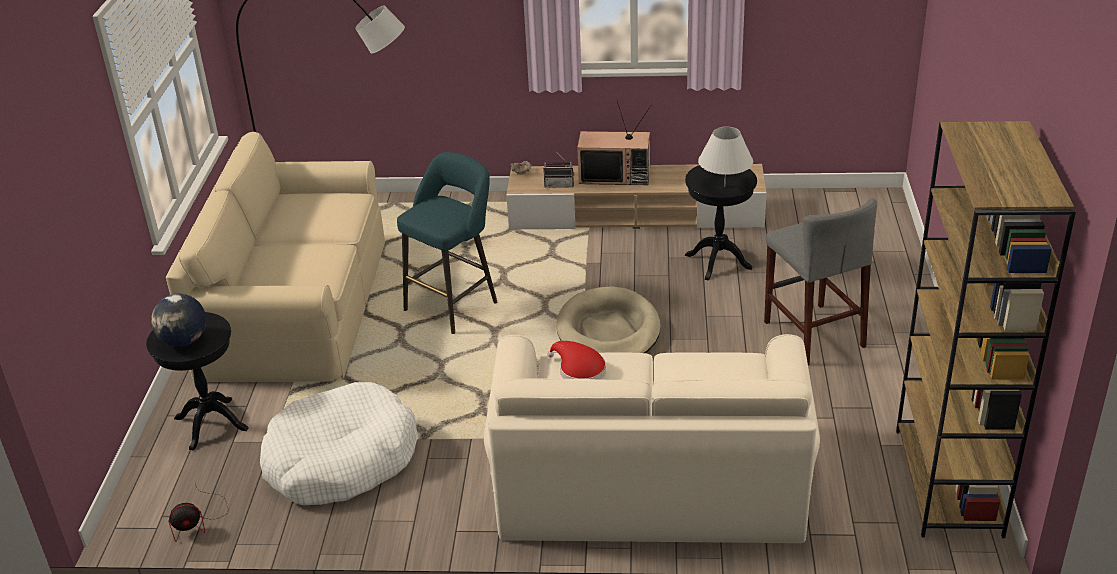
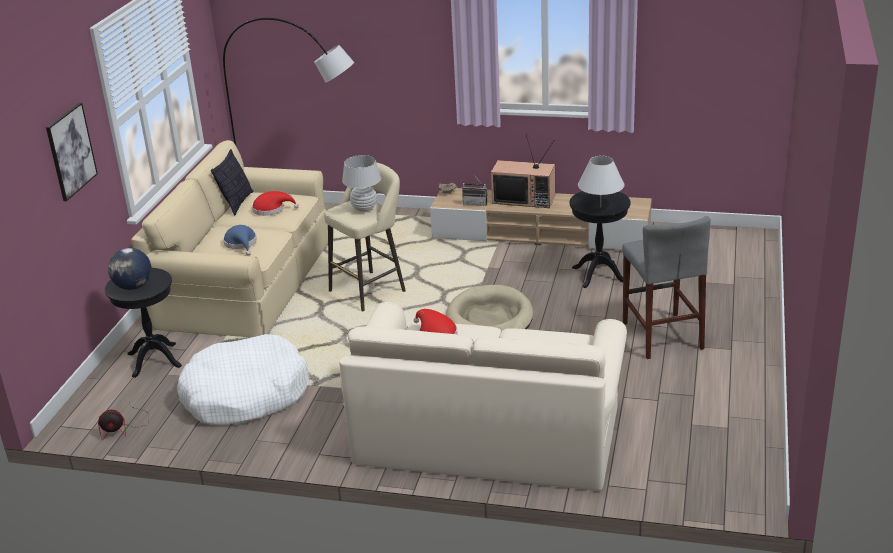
camera: 10 degrees right, 5 degrees down
turquoise stool [397,152,498,334] -> beige stool [324,162,406,311]
brown bookcase [896,121,1076,538] -> none
none -> picture [46,103,98,201]
none -> pillow [211,149,254,216]
none -> blue hat [223,225,257,256]
none -> red hat [252,191,299,216]
none -> white table lamp [342,155,381,212]

